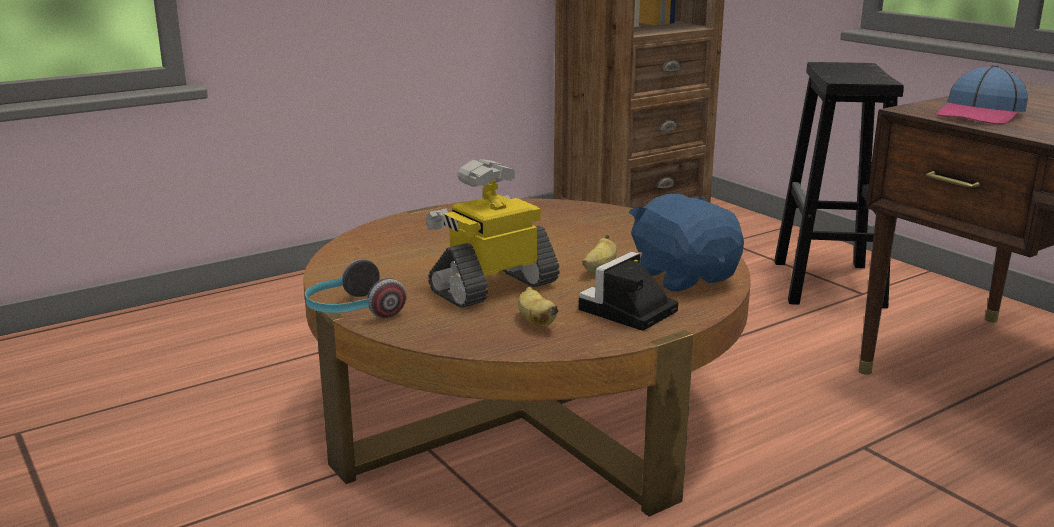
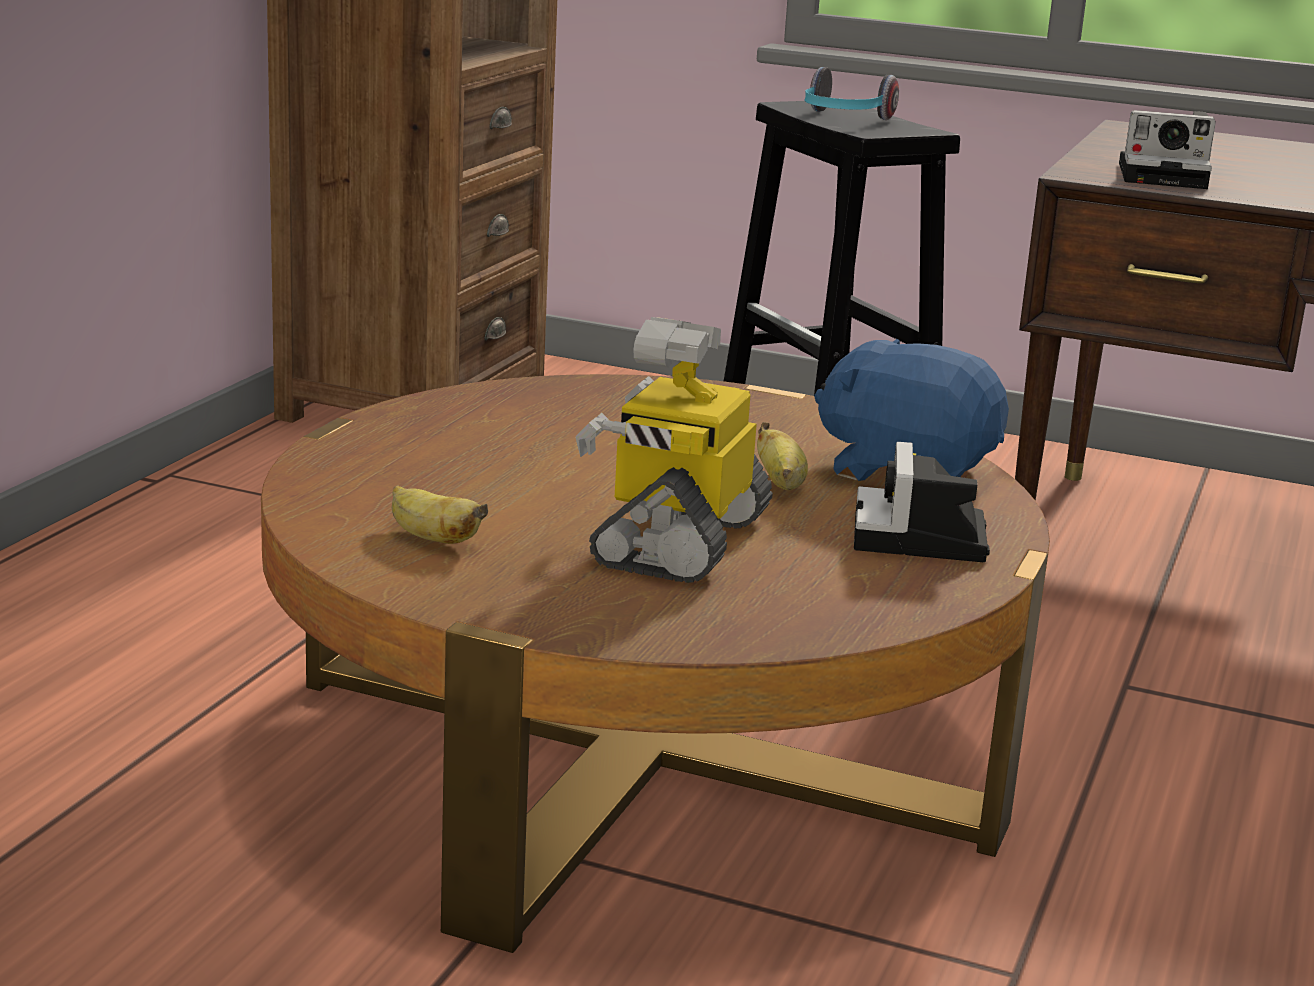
camera: 35 degrees left, 0 degrees up
headphones [305,259,406,318] -> headphones moved to [805,67,899,120]
banana [518,287,559,327] -> banana moved to [392,485,488,544]
cap [936,65,1028,124] -> camera [1119,110,1216,189]

